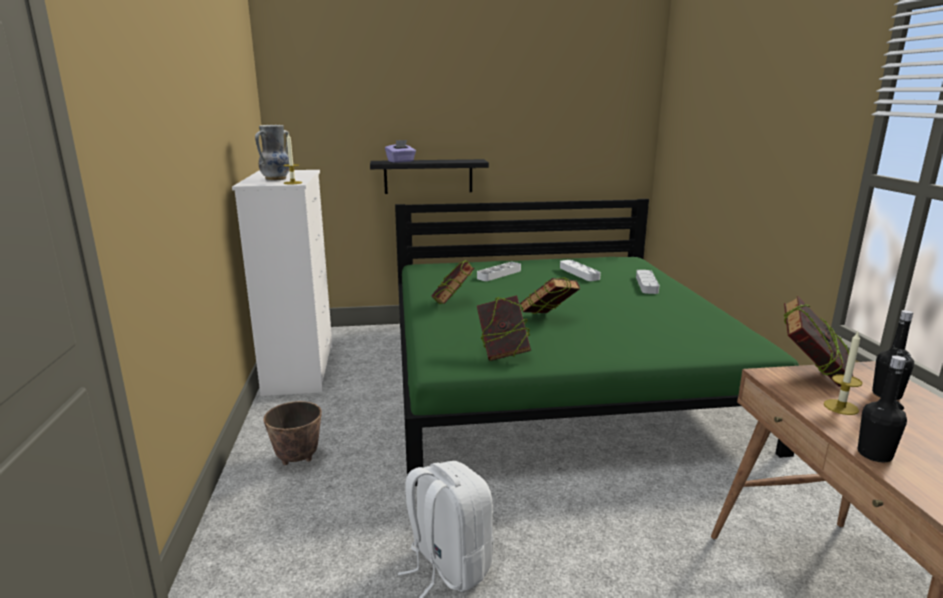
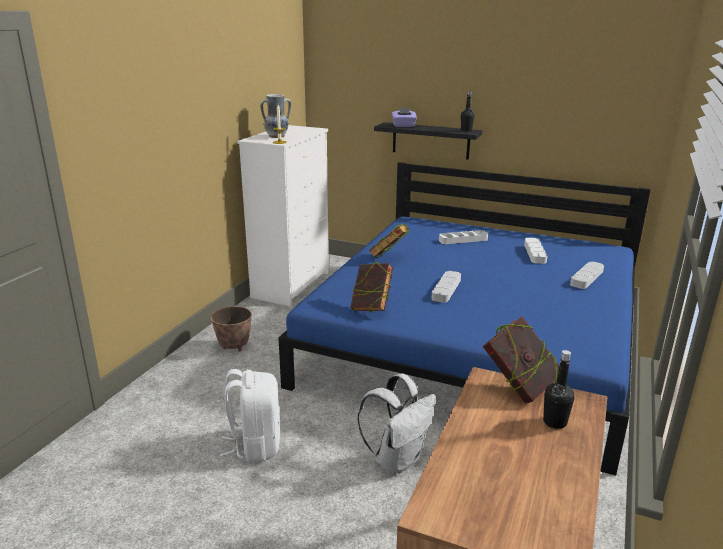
camera: 30 degrees right, 5 degrees up
green bed [395,199,799,486] -> blue bed [278,162,651,476]
book [520,278,580,314] -> grey tray [431,271,461,303]
candle [823,332,863,415] -> none
black bottle [858,355,907,463] -> black bottle moved to [461,91,475,132]
none -> white backpack [357,373,436,474]

